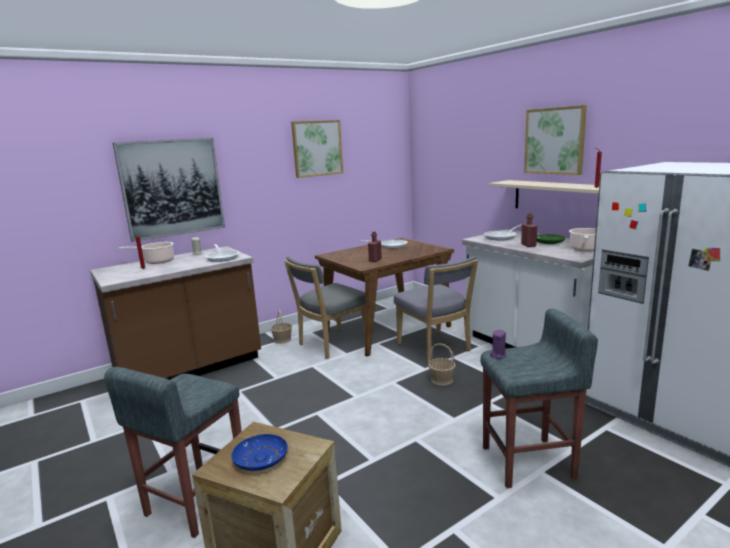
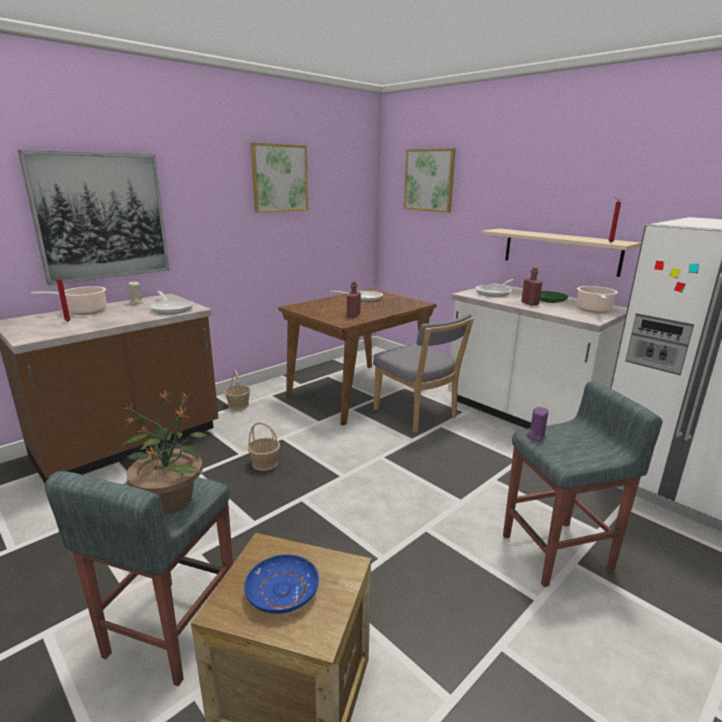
camera: 10 degrees left, 5 degrees up
grey chair [284,257,365,359] -> none
basket [428,343,456,386] -> basket moved to [248,422,280,471]
picture [524,105,587,175] -> picture moved to [404,148,456,213]
none -> potted plant [121,391,208,515]

